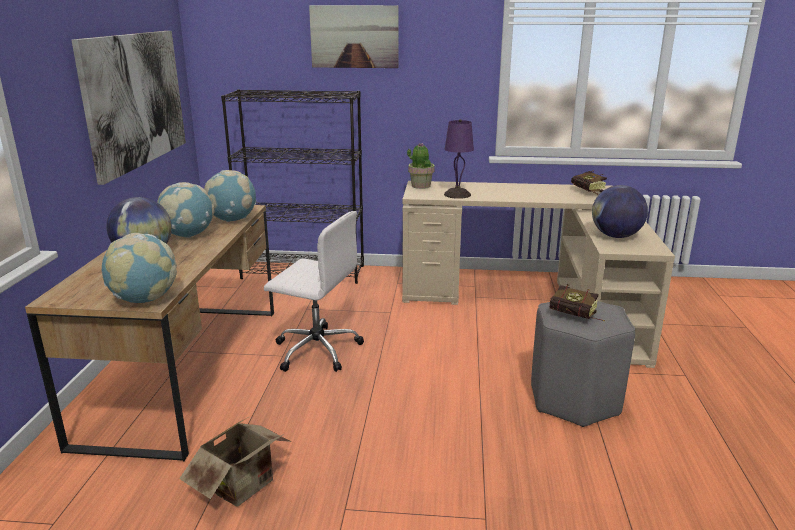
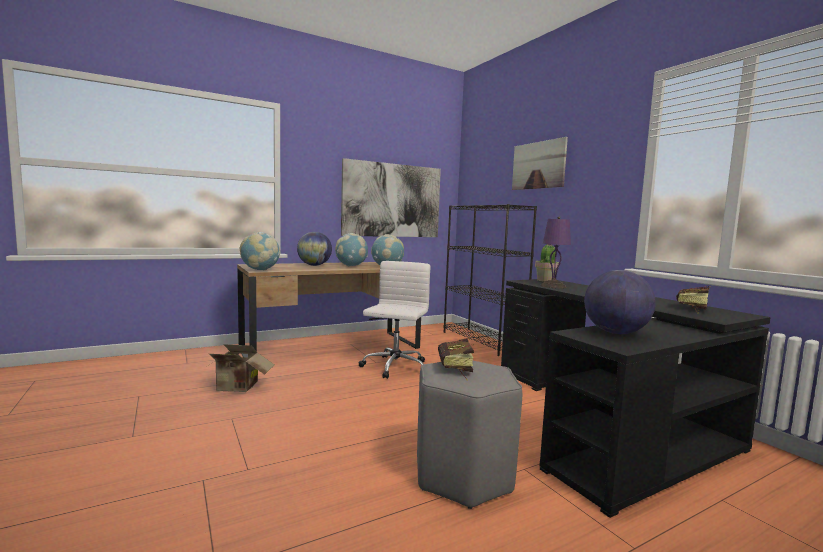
camera: 55 degrees right, 15 degrees down
white office chair [264,211,364,372] -> white office chair turned 150 degrees counterclockwise [358,261,431,379]
beige desk [402,181,675,368] -> black desk [501,279,771,518]

